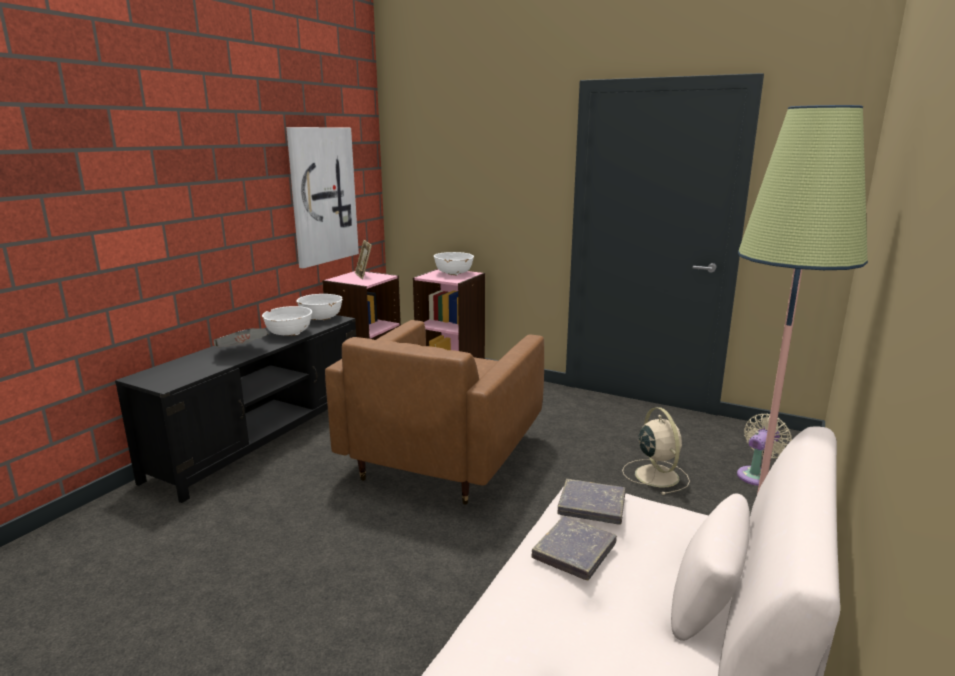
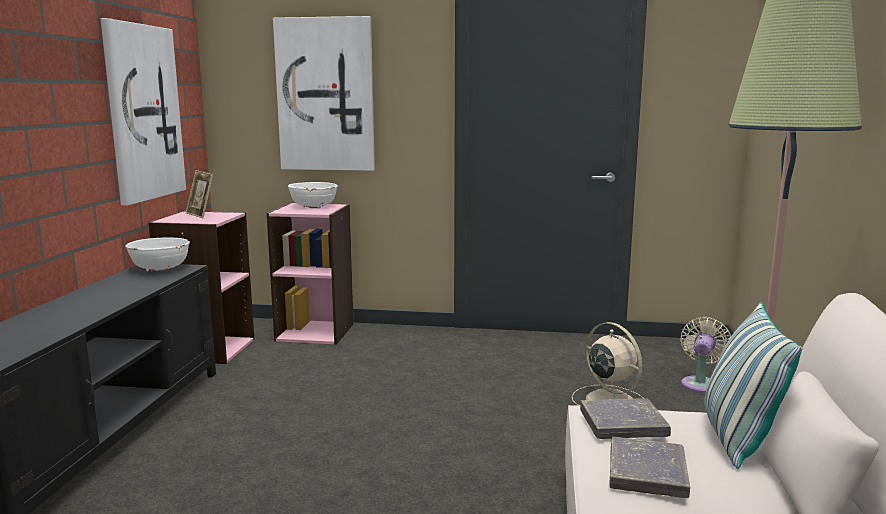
camera: 20 degrees left, 5 degrees down
newspaper [213,328,268,347] -> none
white bowl [262,306,312,336] -> none
brown armchair [325,320,544,505] -> none
none -> picture [273,16,375,171]
none -> pillow [704,302,802,469]

